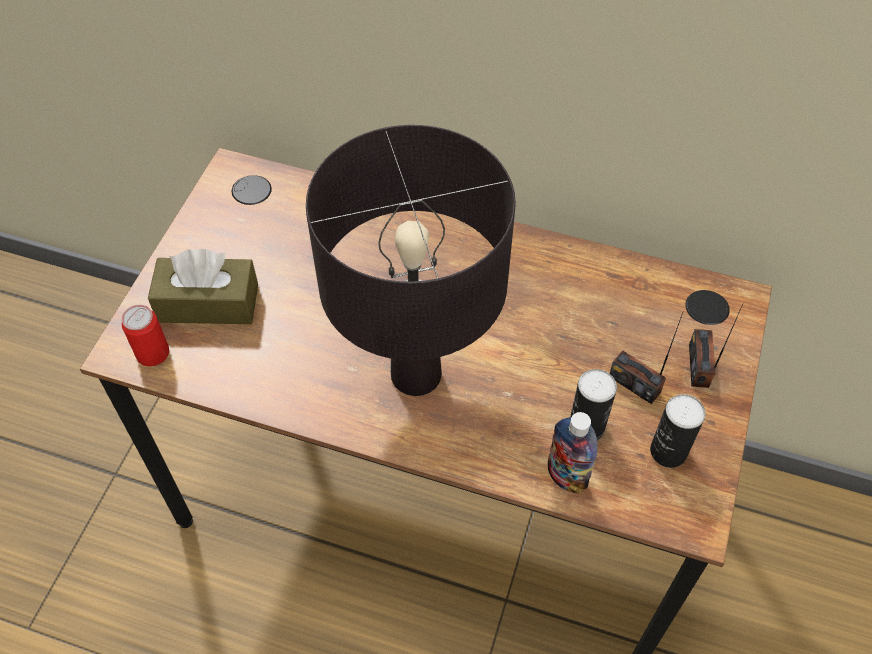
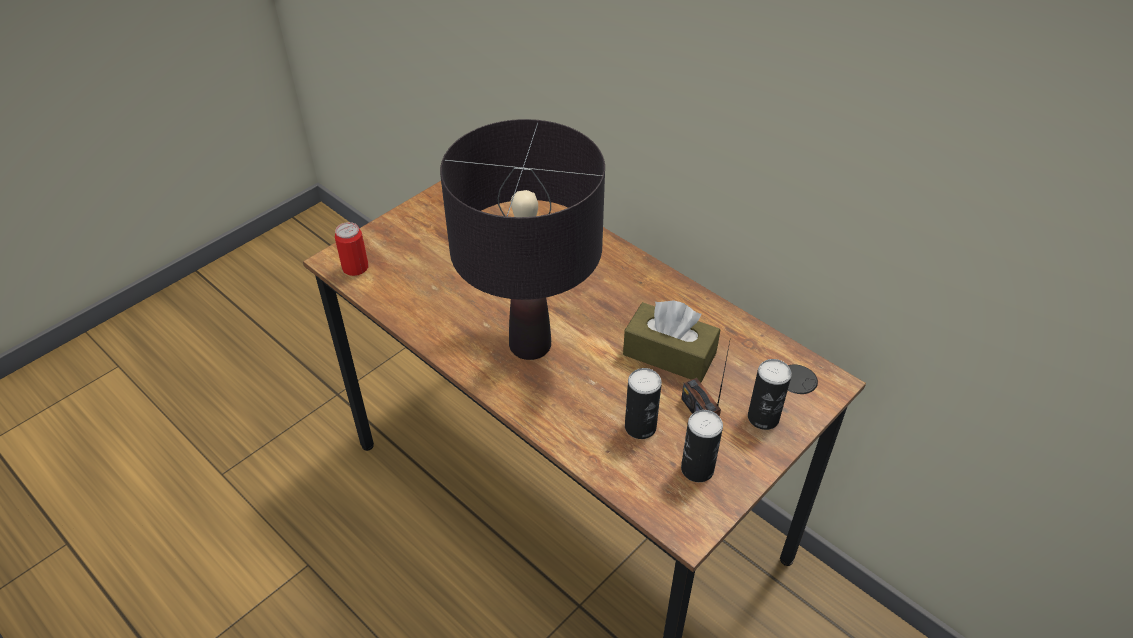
camera: 25 degrees right, 10 degrees down
brown tissue box [148,249,258,324] -> brown tissue box moved to [623,301,720,383]
bottle [548,412,597,494] -> none
radio [689,304,743,388] -> can [748,359,792,430]

